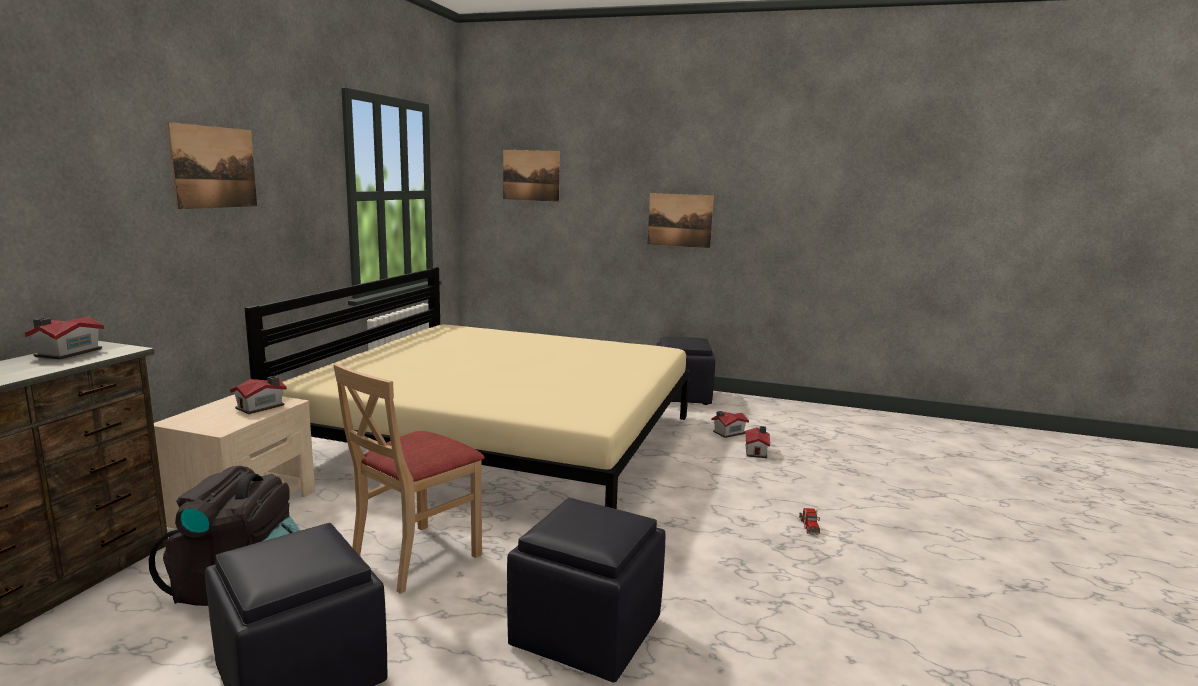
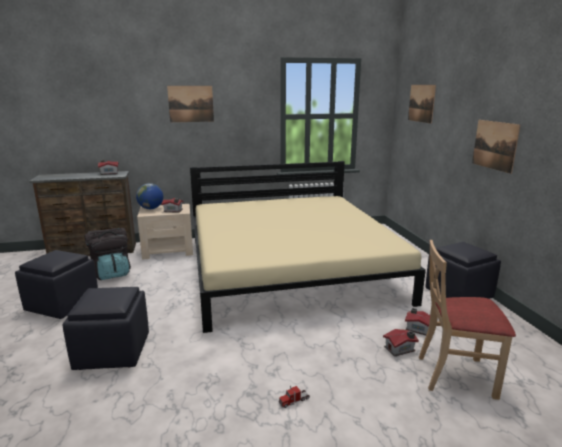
camera: 60 degrees right, 5 degrees up
beige chair [333,363,485,594] -> beige chair moved to [419,240,516,400]
none -> globe [136,183,163,209]

